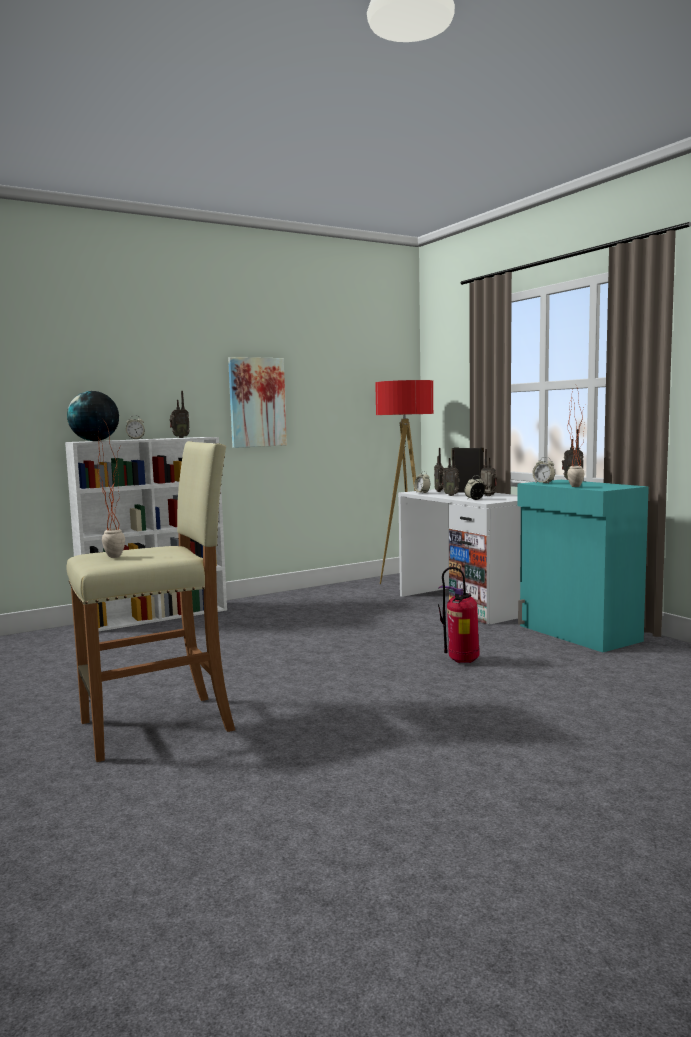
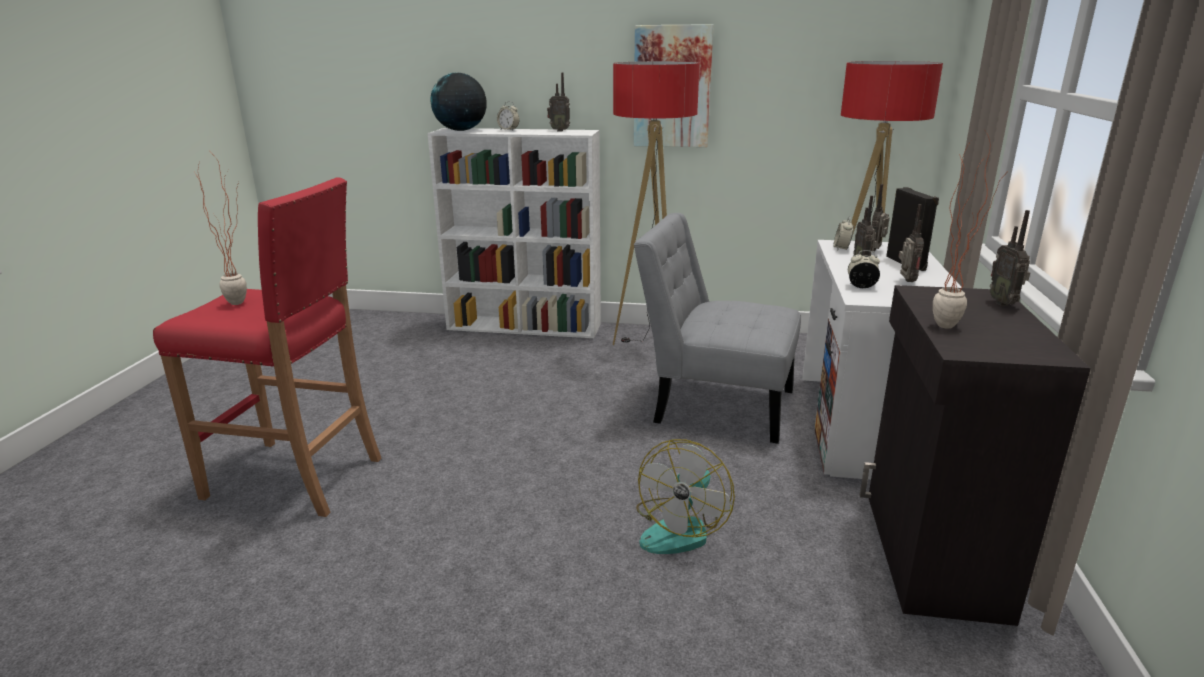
camera: 40 degrees right, 15 degrees up
beige stool [66,441,235,762] -> red stool [153,177,382,517]
fire extinguisher [438,567,480,663] -> fan [636,439,735,554]
turquoise cabinet [517,480,649,652] -> black cabinet [860,285,1091,626]
alarm clock [532,457,555,483] -> none
none -> floor lamp [613,61,700,345]
none -> grey chair [634,213,801,444]

